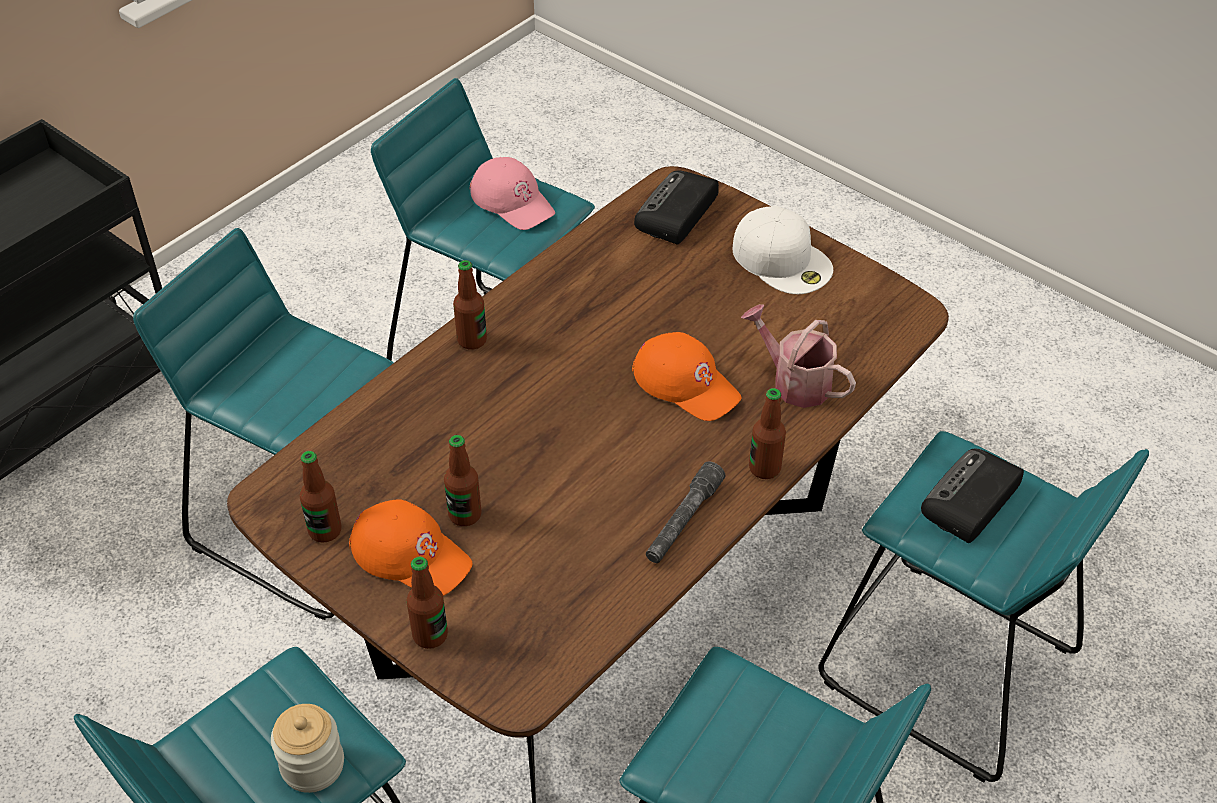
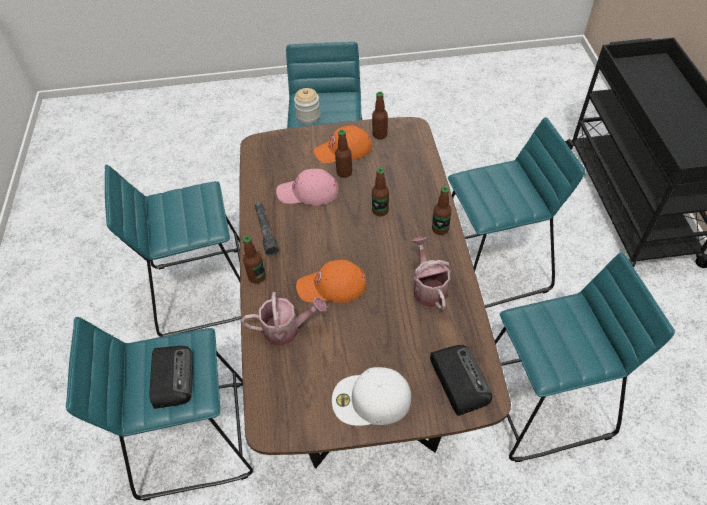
camera: 135 degrees right, 5 degrees up
bottle [407,557,448,649] -> bottle moved to [372,168,389,216]
pink cap [470,157,555,230] -> pink cap moved to [276,169,339,206]
none -> watering can [412,237,452,310]

